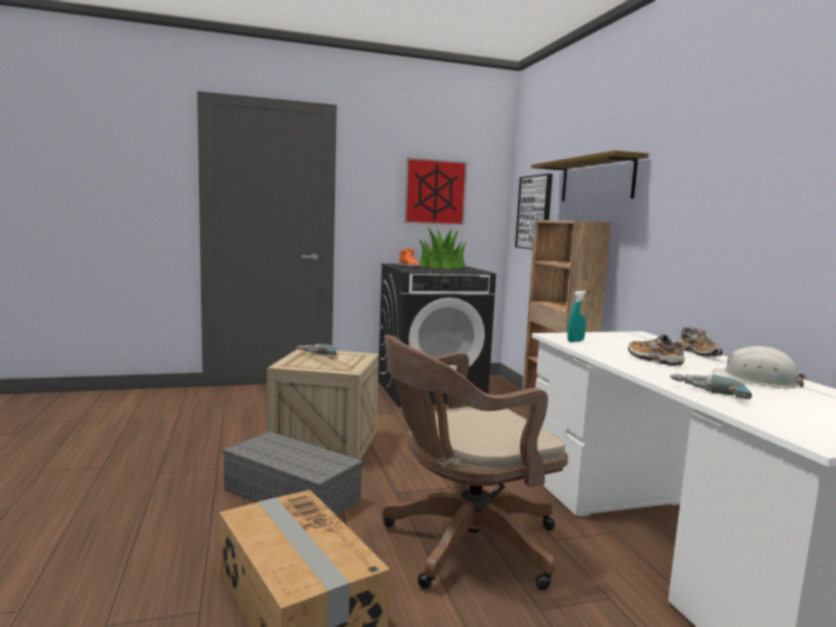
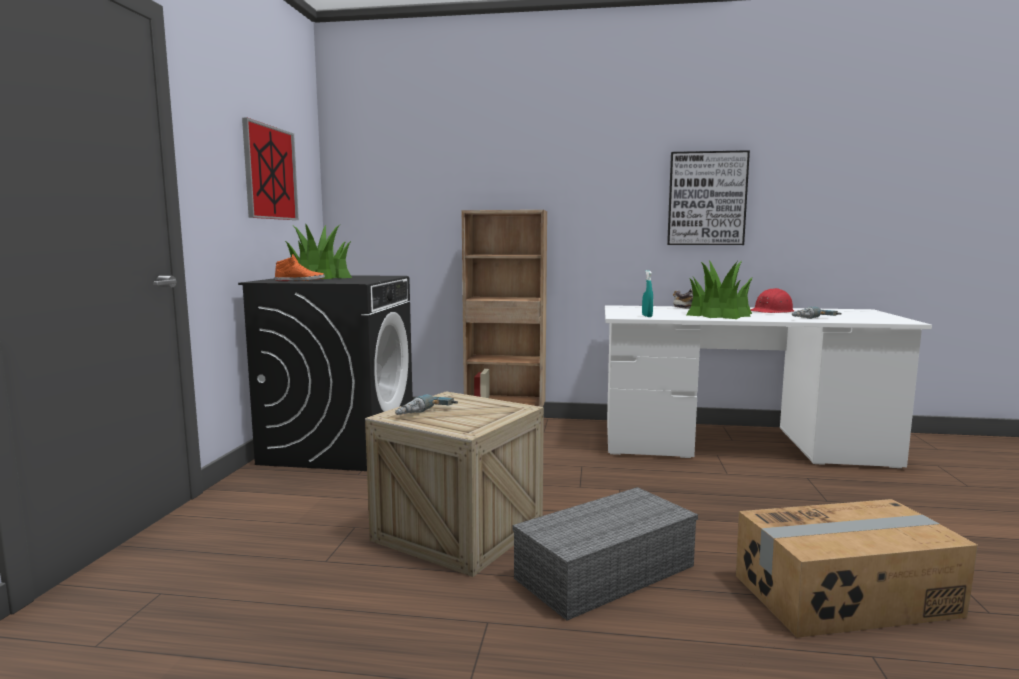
camera: 65 degrees left, 0 degrees up
brown office chair [382,335,568,590] -> none
picture [515,174,553,250] -> picture moved to [667,150,750,245]
shelf [531,150,649,201] -> none
shoe [628,334,686,366] -> potted plant [687,260,753,319]
white hard hat [712,346,806,388] -> red hard hat [750,288,794,313]

